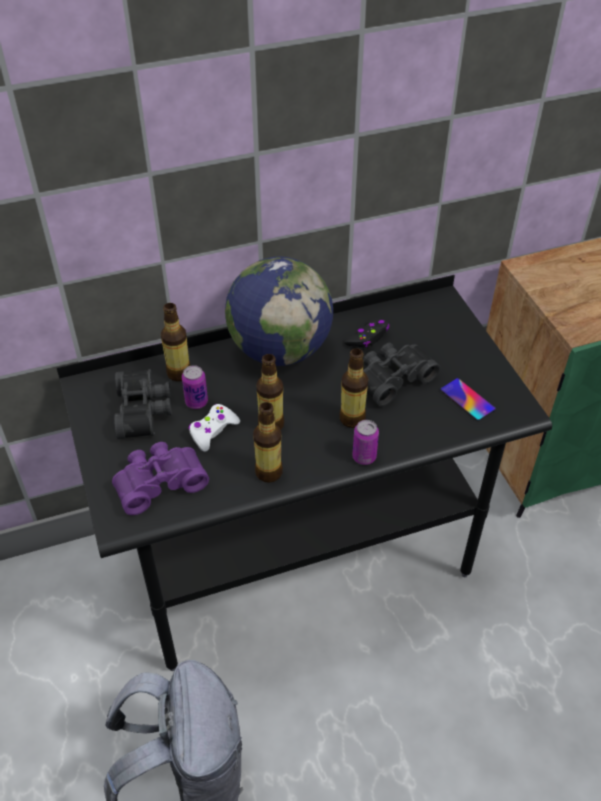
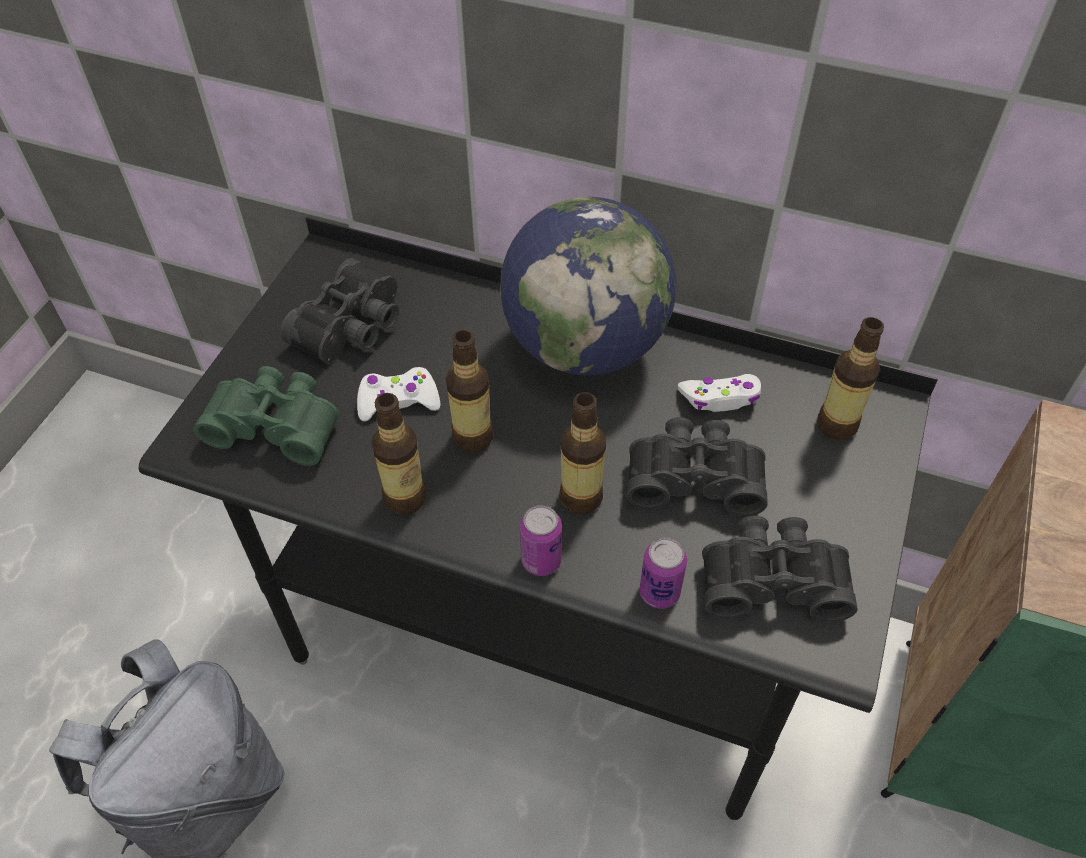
camera: 40 degrees right, 5 degrees up
purple binoculars [112,442,209,515] -> green binoculars [194,366,340,466]
bottle [161,303,190,381] -> bottle moved to [817,317,884,440]
can [182,365,208,409] -> can moved to [640,537,687,609]
black game controller [344,318,390,348] -> white game controller [678,374,761,412]
phone [440,378,496,421] -> black binoculars [702,516,858,622]

